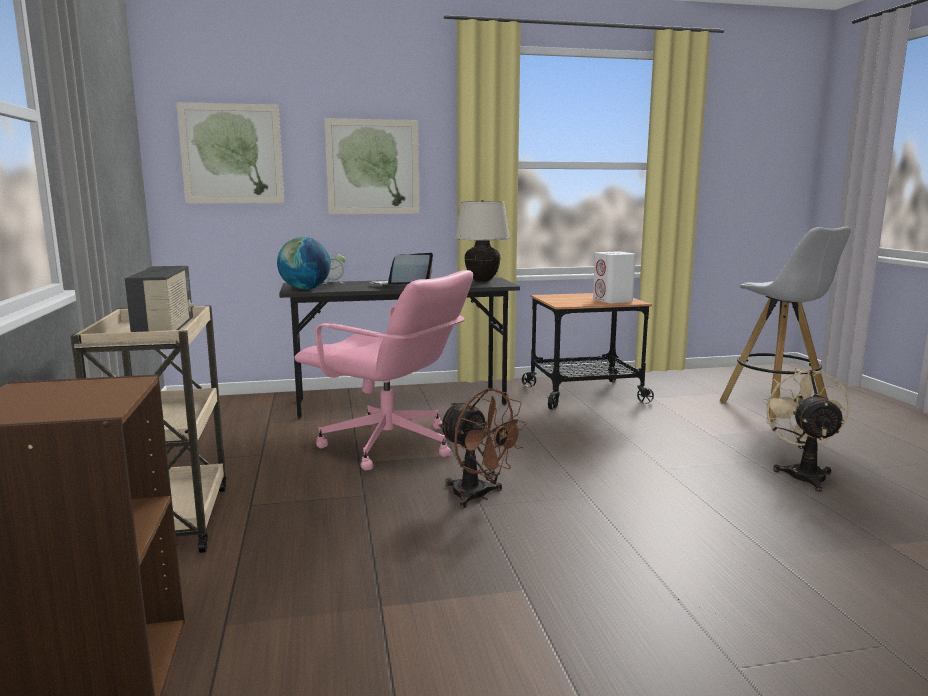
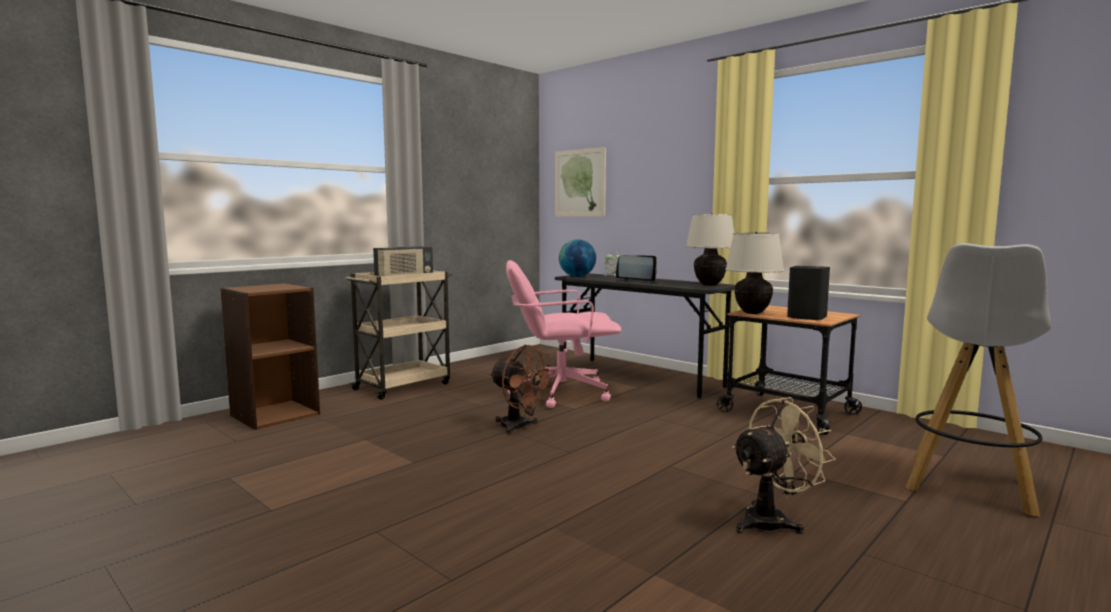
camera: 55 degrees right, 5 degrees down
pink office chair [294,270,473,471] -> pink office chair turned 90 degrees clockwise [506,260,622,408]
picture [324,118,420,214] -> none
brown fan [438,388,527,508] -> brown fan turned 60 degrees counterclockwise [489,345,555,435]
white speaker [593,252,636,303] -> black speaker [787,266,830,320]
none -> beige table lamp [725,232,785,314]

